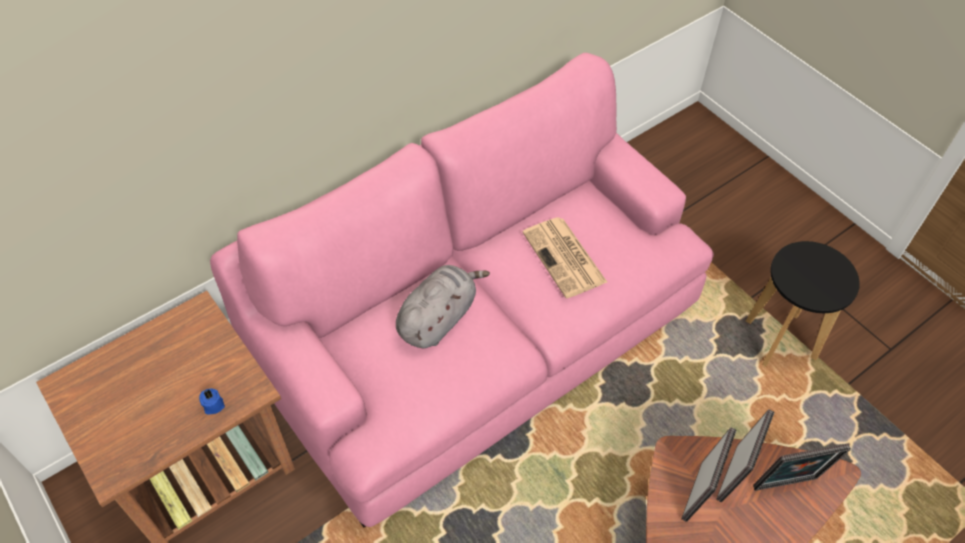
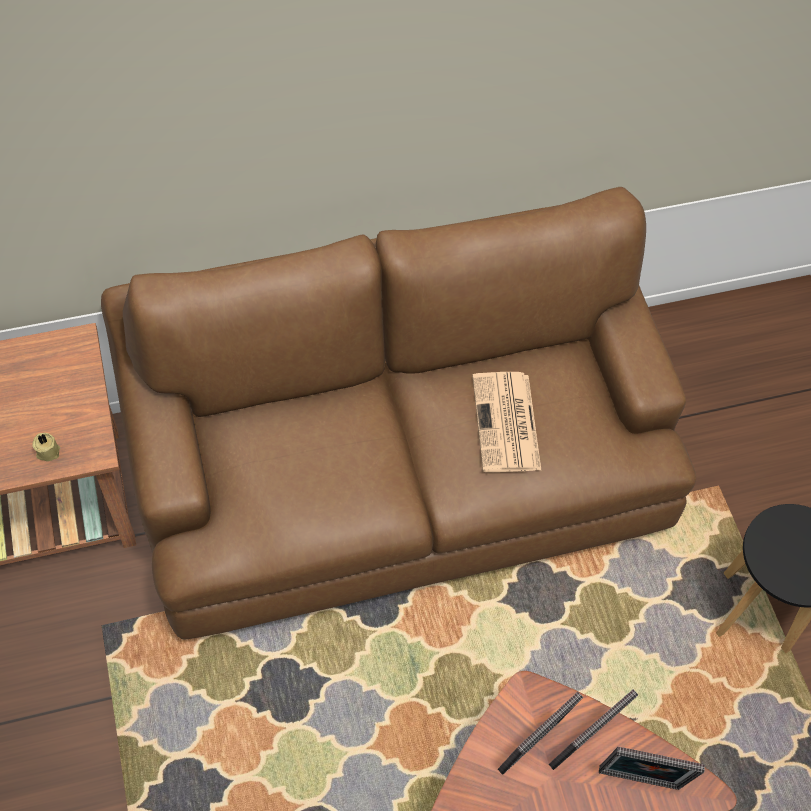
camera: 20 degrees right, 5 degrees up
blue candle [199,389,225,415] -> beige candle [32,433,60,461]
pink sofa [210,53,714,527] -> brown sofa [101,187,696,639]
grey plush toy [396,265,490,348] -> none

